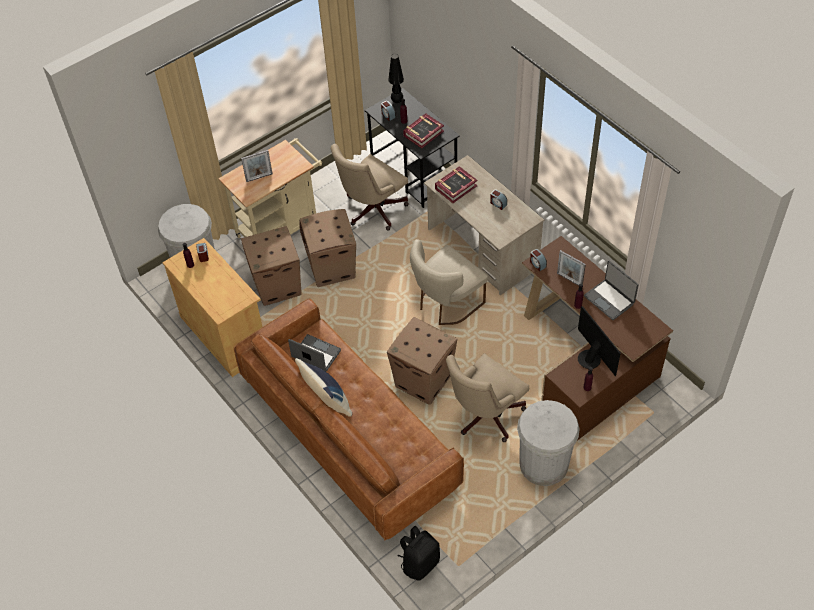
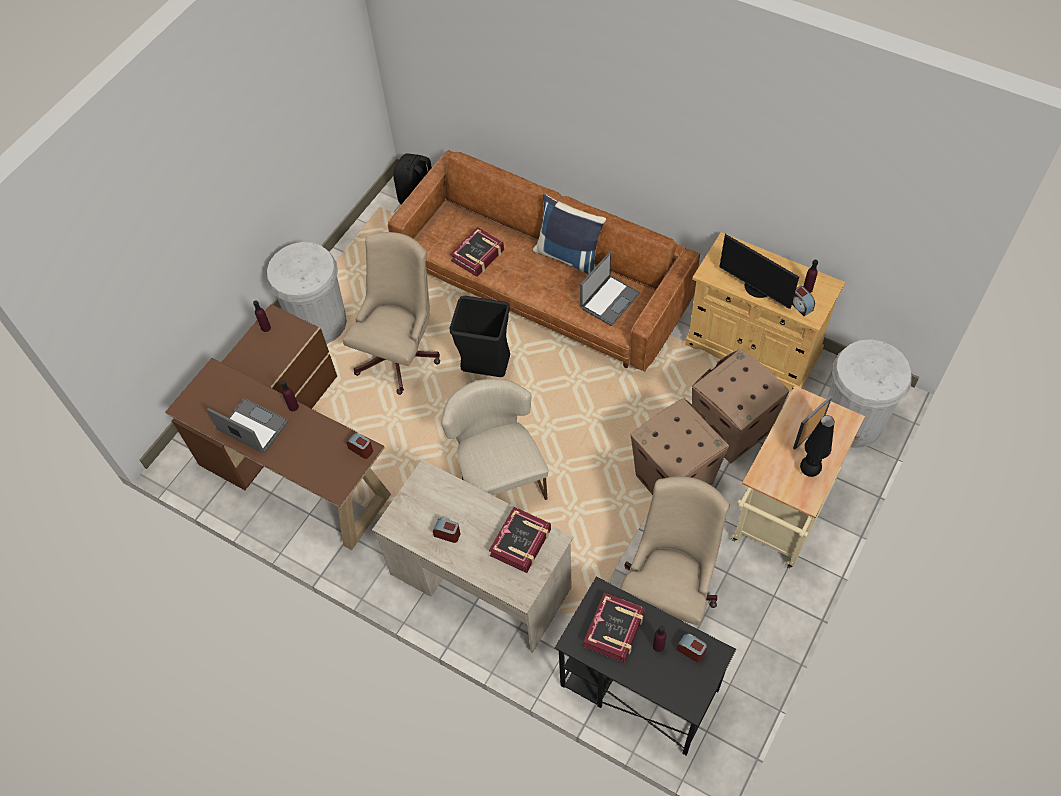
camera: 160 degrees right, 5 degrees up
laptop [288,334,341,371] -> laptop turned 60 degrees counterclockwise [580,252,640,326]
cardboard box [387,317,457,405] -> black trash can [450,296,510,377]
black table lamp [388,54,404,103] -> black table lamp moved to [800,415,834,477]
beige chair [410,239,488,325] -> beige chair turned 45 degrees counterclockwise [441,379,548,500]
picture frame [557,250,586,286] -> none
monitor [578,306,621,376] -> monitor moved to [720,234,799,309]
none -> book [450,227,504,277]

